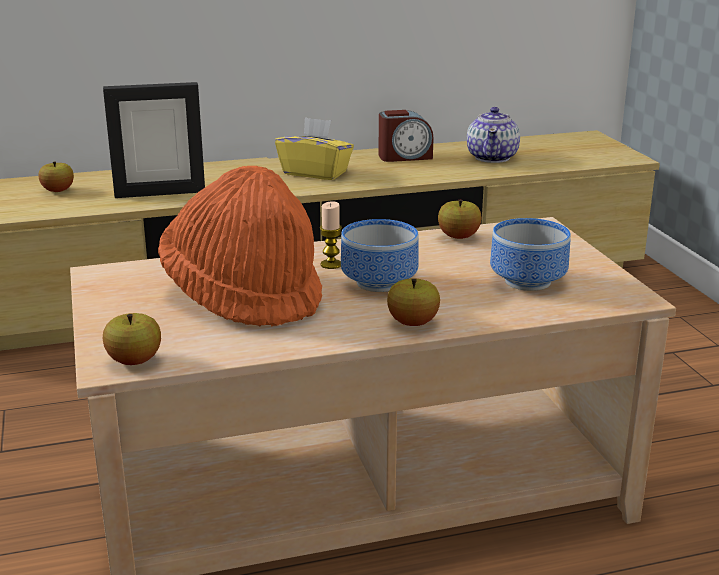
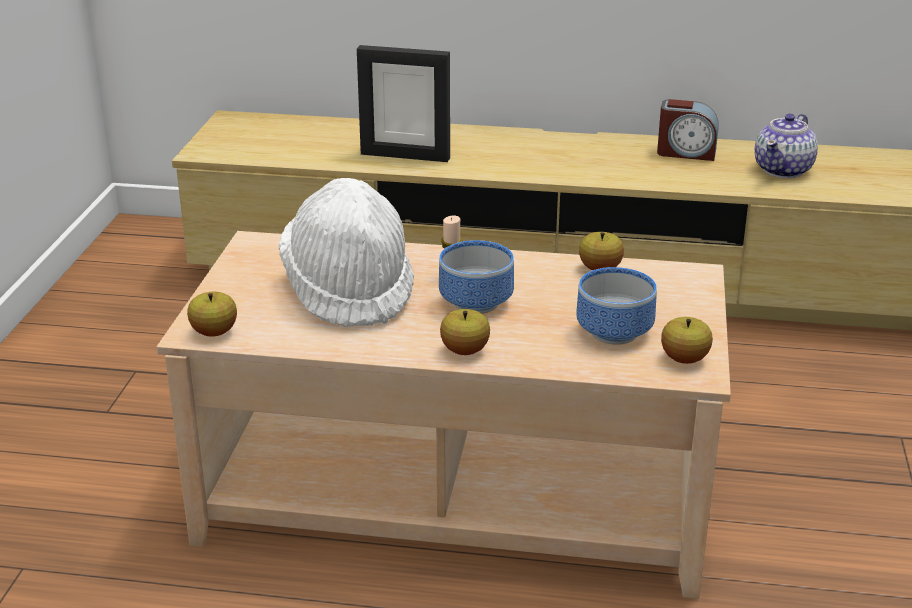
camera: 25 degrees right, 5 degrees up
apple [38,161,74,192] -> apple moved to [661,317,713,364]
orange hat [158,166,322,327] -> white hat [279,178,414,327]
yellow tissue box [275,117,354,180] -> none

